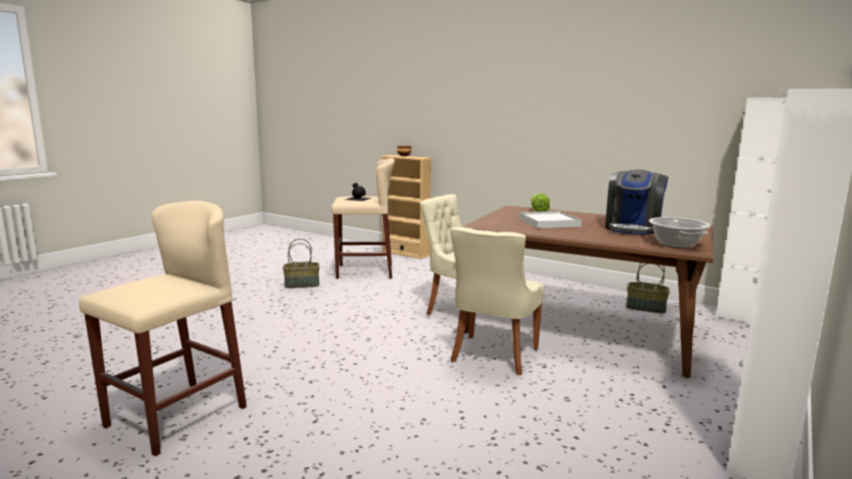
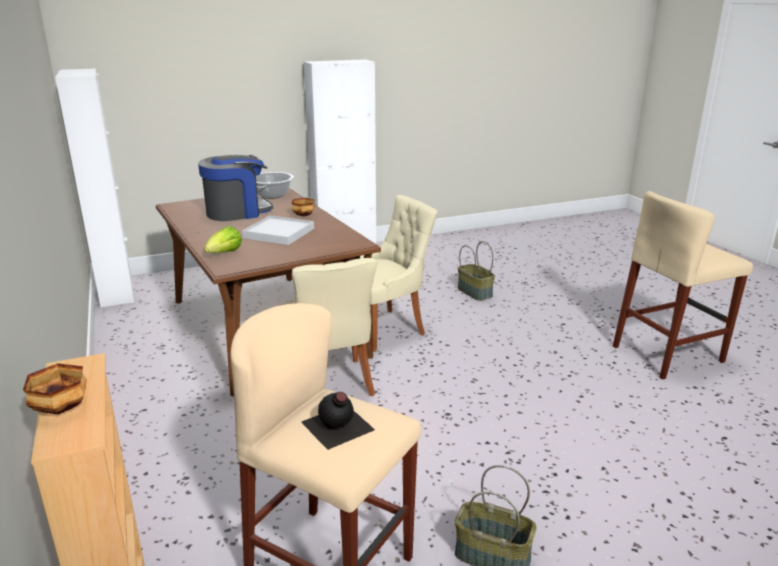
camera: 145 degrees left, 10 degrees up
basket [626,263,670,314] -> basket moved to [458,241,495,301]
none -> bowl [291,198,315,216]

